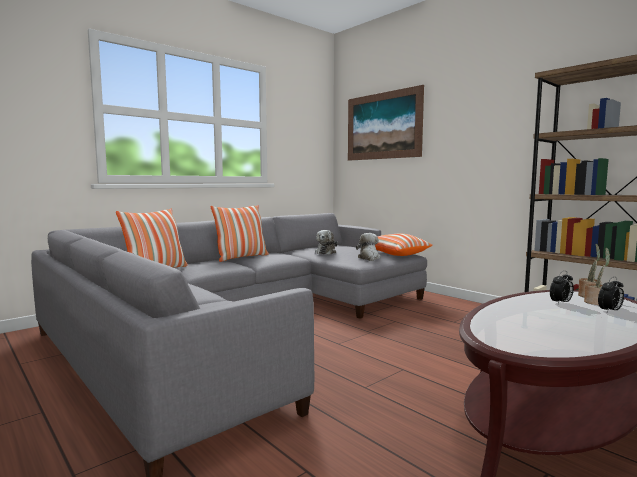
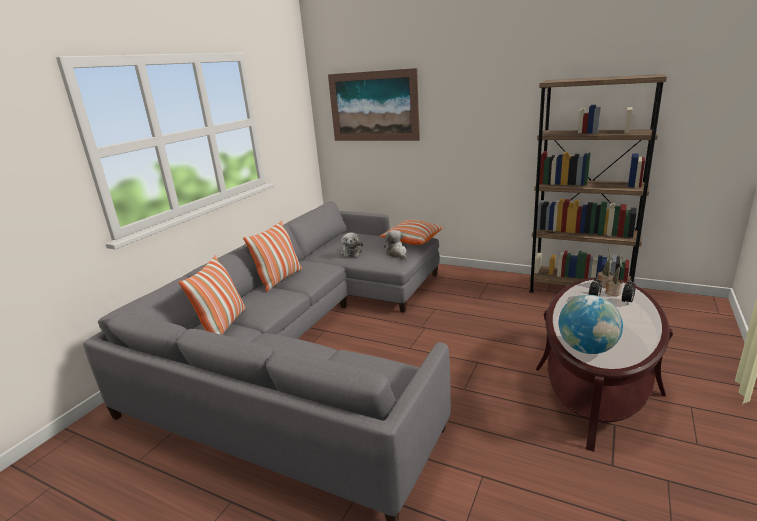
camera: 20 degrees left, 15 degrees up
none -> globe [559,295,623,354]

